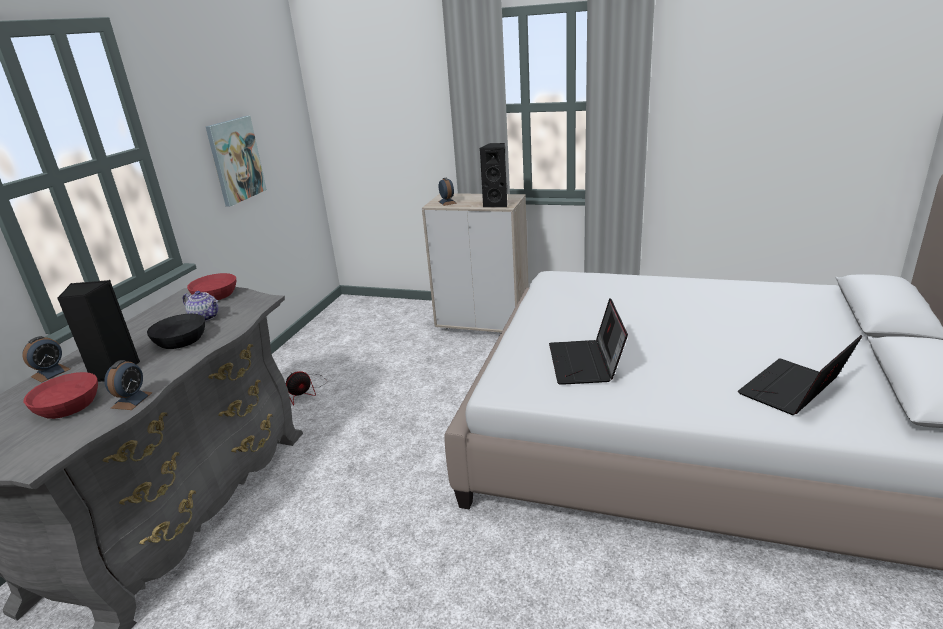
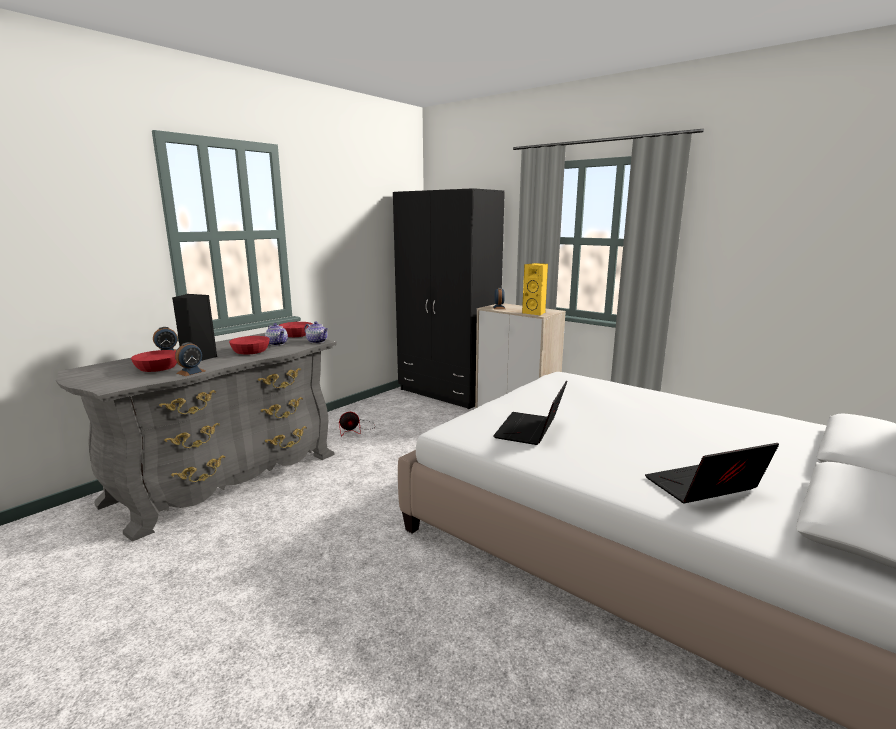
camera: 20 degrees right, 10 degrees down
black bowl [147,314,205,349] -> red bowl [229,336,270,355]
picture [206,116,267,206] -> none
black speaker [480,143,507,207] -> yellow speaker [522,263,548,315]
none -> teapot [305,322,328,344]
none -> black wardrobe [393,188,505,409]

